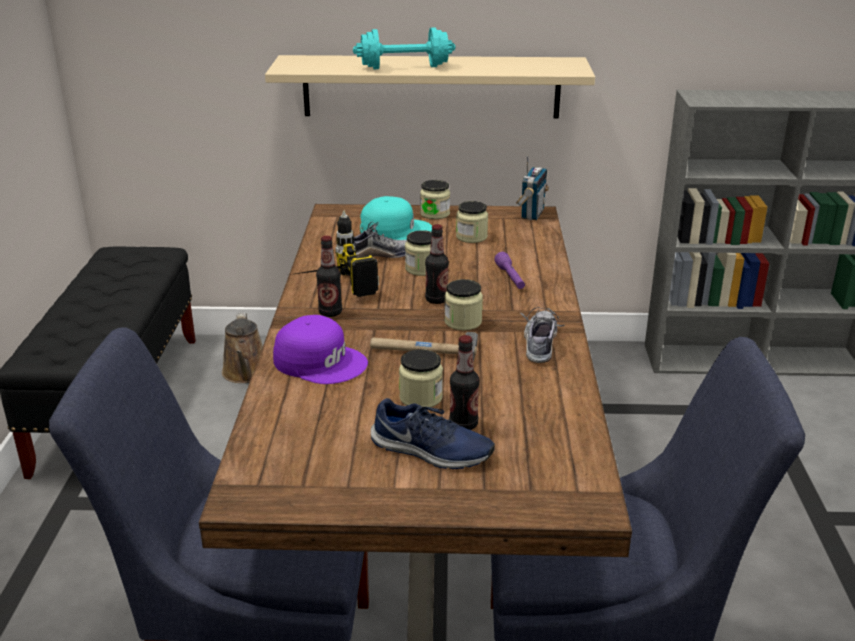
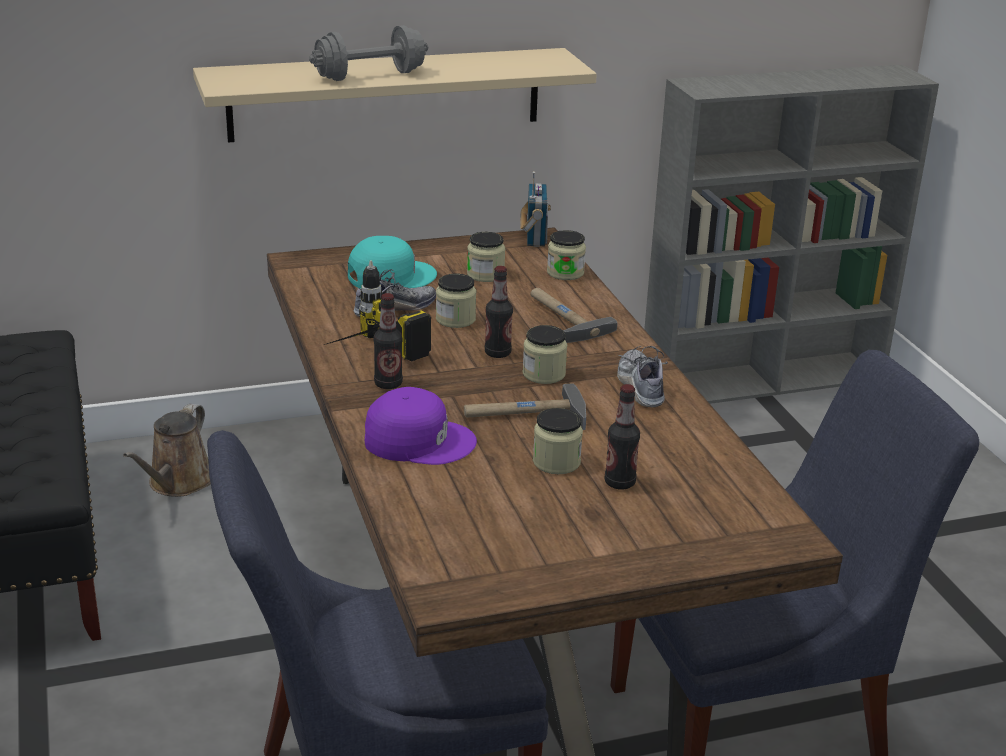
camera: 20 degrees left, 0 degrees up
brown watering can [222,312,263,383] -> brown watering can turned 45 degrees clockwise [123,404,211,497]
turquoise dumbbell [353,28,455,69] -> grey dumbbell [309,25,428,81]
blue shoe [371,398,495,469] -> none
jar [420,180,450,219] -> jar moved to [547,230,586,280]
purple flashlight [495,252,525,289] -> hammer [530,288,617,343]

